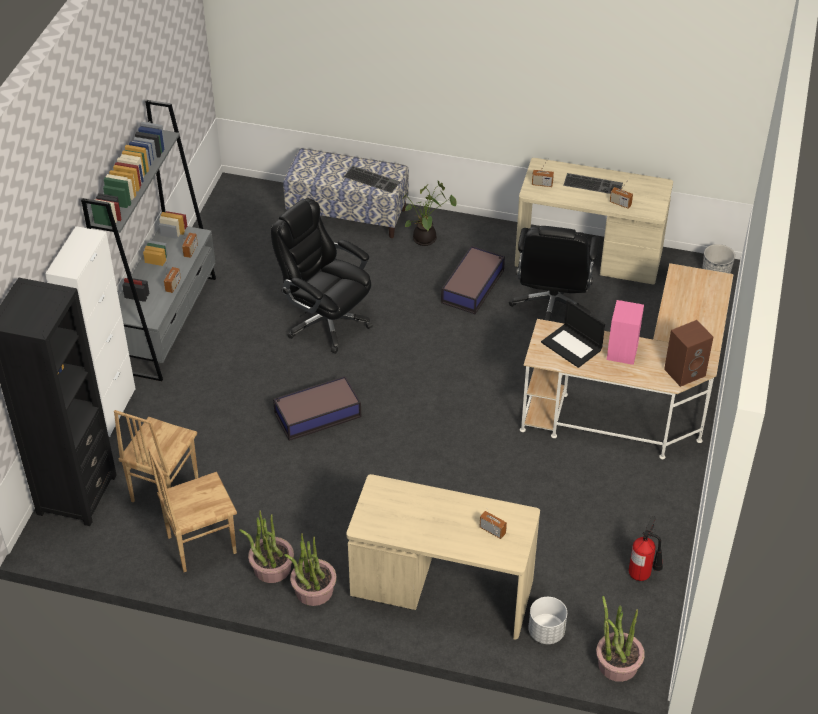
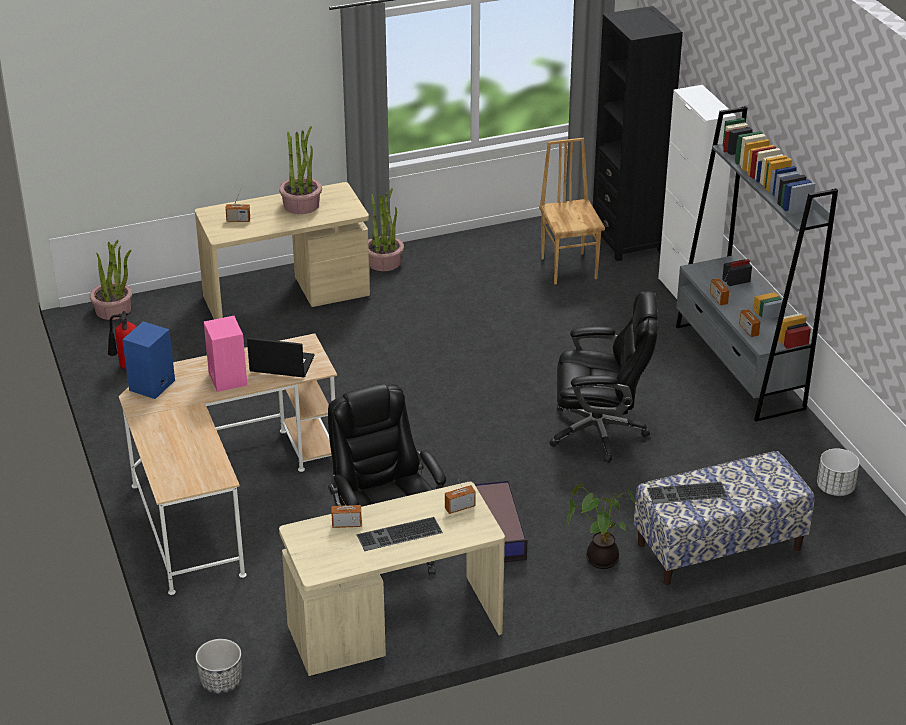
camera: 145 degrees right, 10 degrees down
brown chair [148,447,237,572] -> none
potted plant [239,510,294,583] -> potted plant moved to [279,126,322,214]
storage box [273,376,361,441] -> none
white planter [528,597,567,644] -> white planter moved to [817,448,859,496]
brown speaker [664,320,713,387] -> blue speaker [122,321,175,399]

